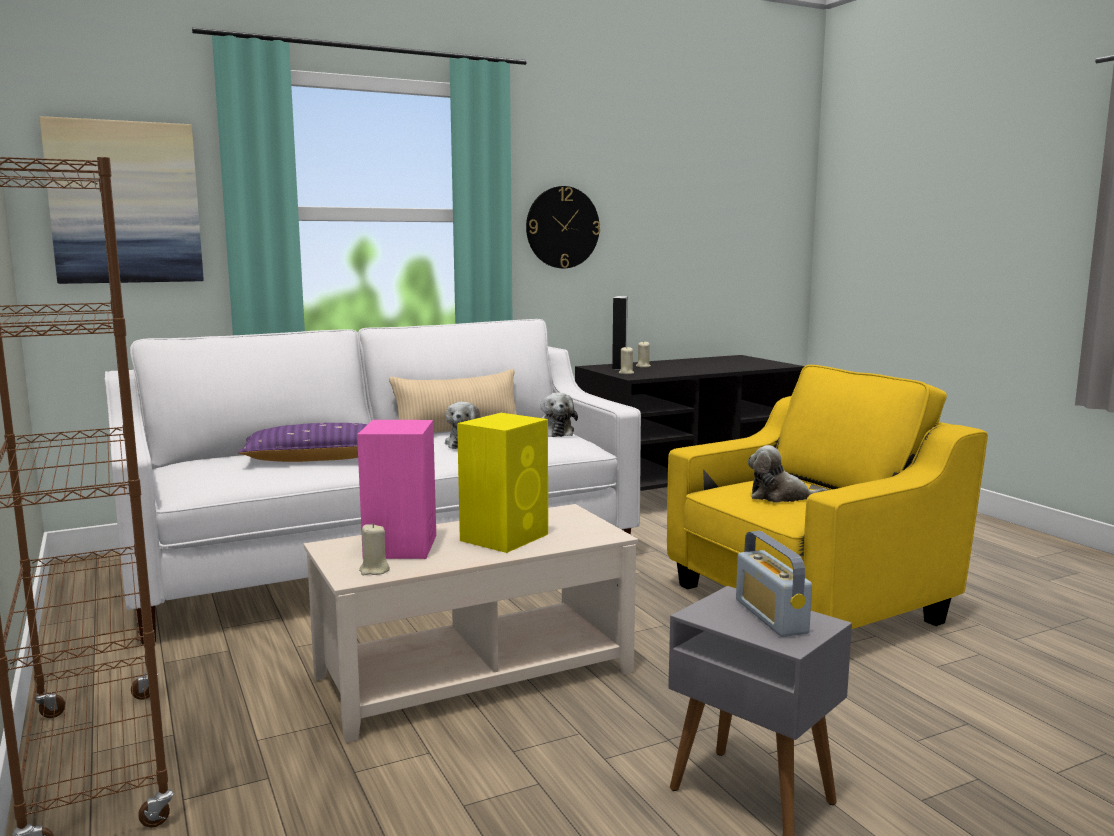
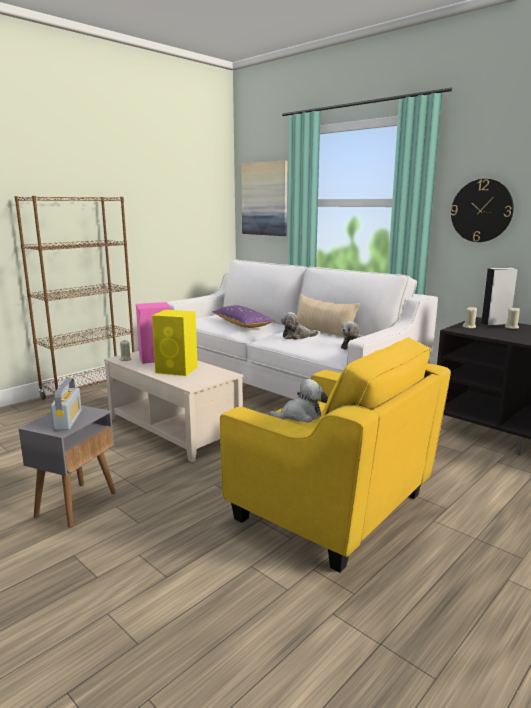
camera: 70 degrees right, 5 degrees up
radio [736,531,812,637] -> radio turned 120 degrees clockwise [50,378,82,430]
plush toy [748,445,828,503] -> plush toy turned 75 degrees clockwise [269,379,324,423]

